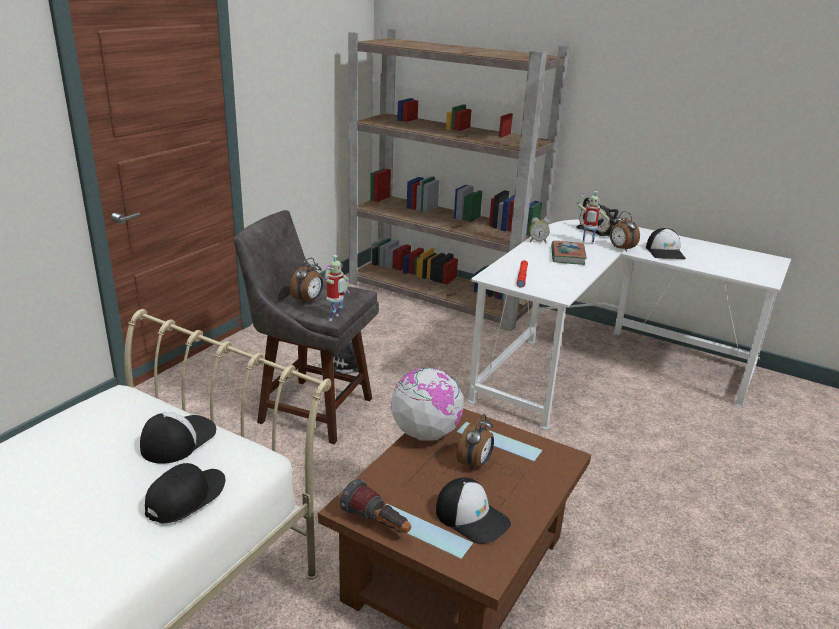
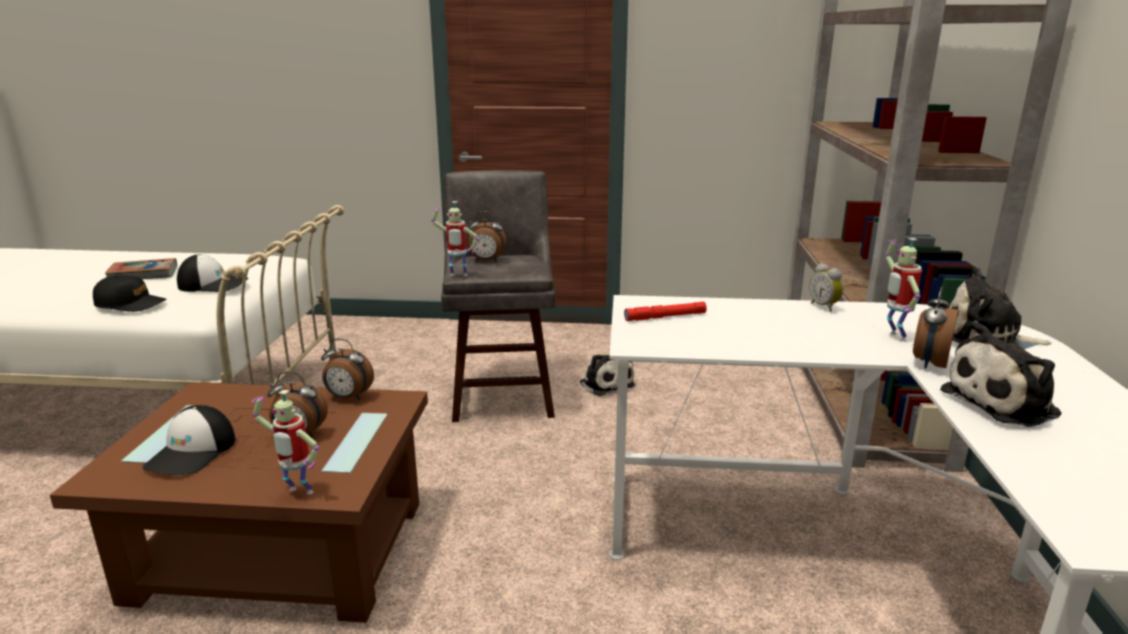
camera: 65 degrees right, 5 degrees down
flashlight [340,479,411,533] -> none
globe [391,367,464,440] -> alarm clock [321,338,374,400]
book [551,241,587,265] -> book moved to [105,258,177,279]
cap [646,228,686,259] -> plush toy [940,321,1061,427]
none -> toy robot [252,390,319,495]

